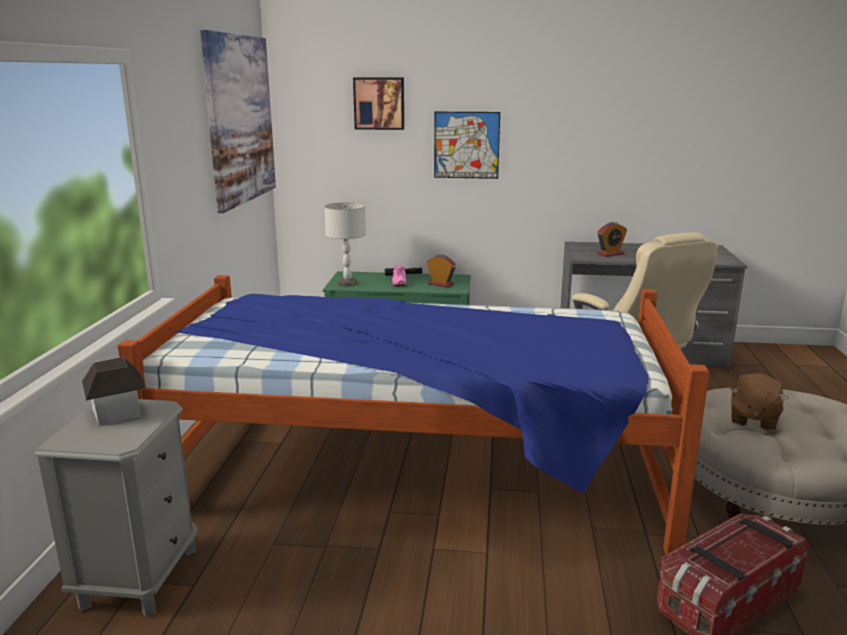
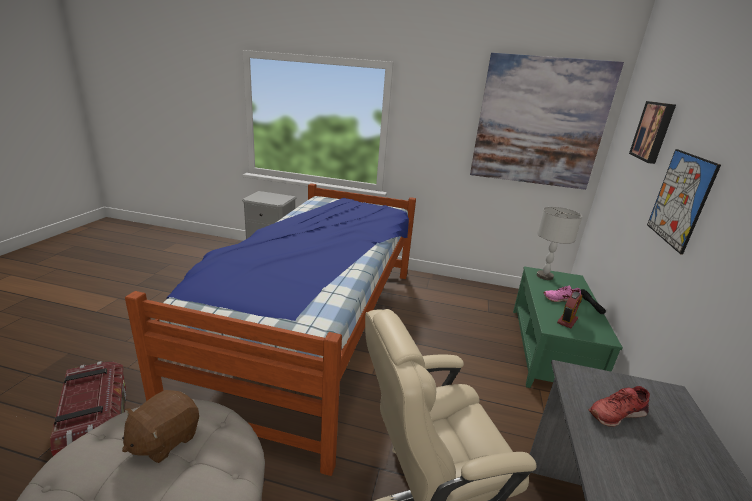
camera: 95 degrees right, 5 degrees up
toy house [82,357,146,426] -> none
alarm clock [597,222,627,257] -> red shoe [589,386,650,427]
brown plush toy [730,374,789,431] -> brown plush toy turned 90 degrees counterclockwise [122,390,199,463]

